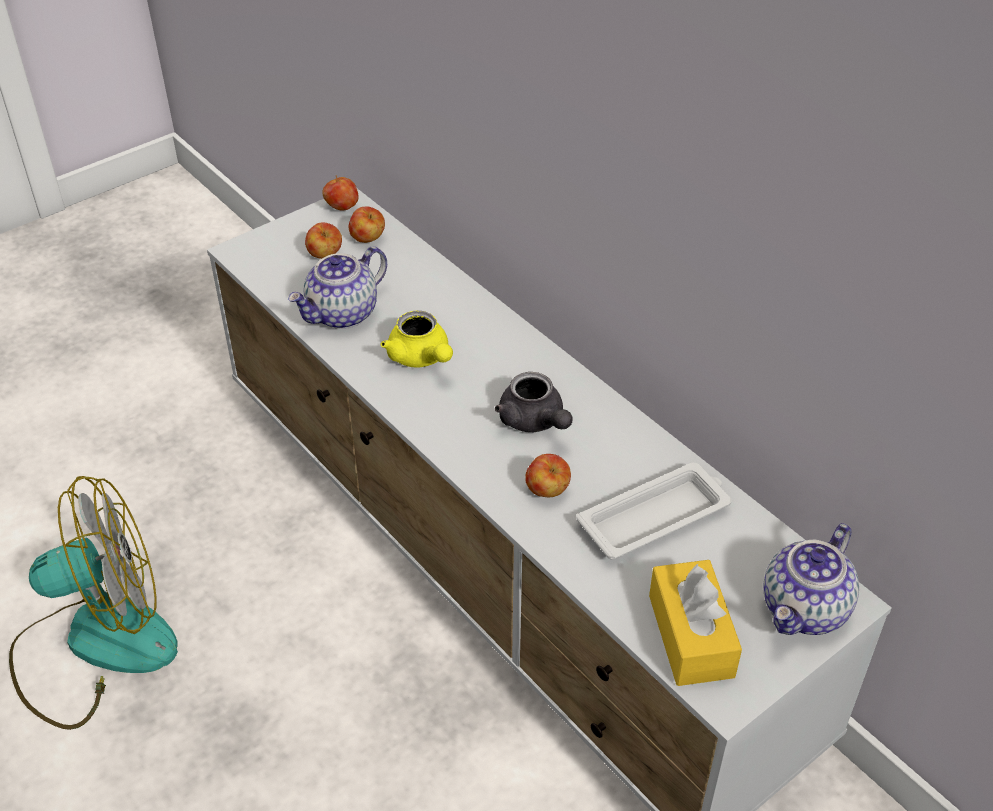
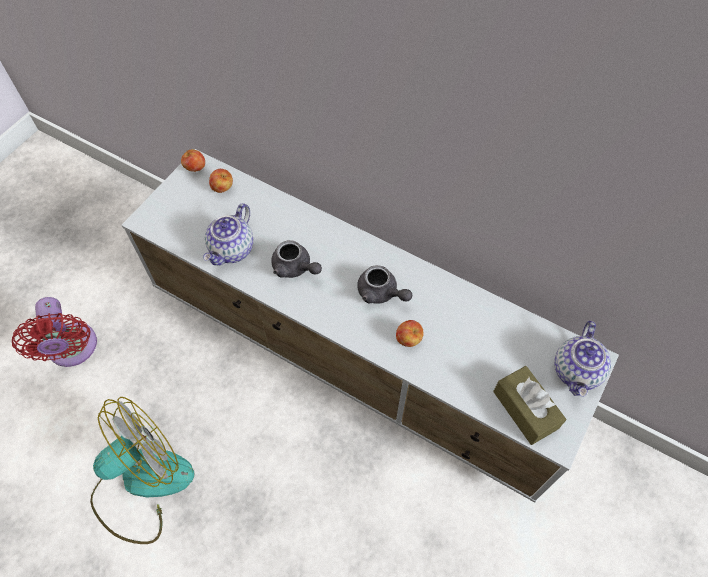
camera: 20 degrees left, 15 degrees up
apple [305,222,342,259] -> none
yellow teapot [381,311,453,368] -> grey teapot [271,240,322,278]
white tray [576,463,732,559] -> none
yellow tissue box [649,560,742,686] -> brown tissue box [493,366,566,445]
none -> red fan [12,297,97,367]

